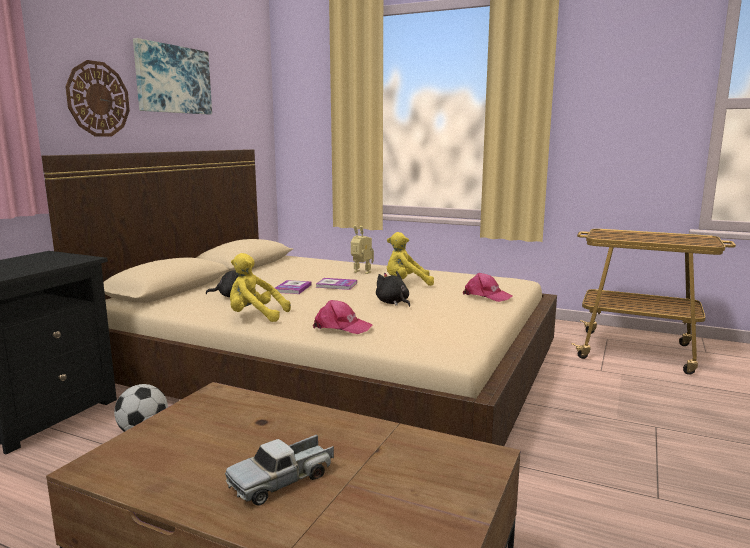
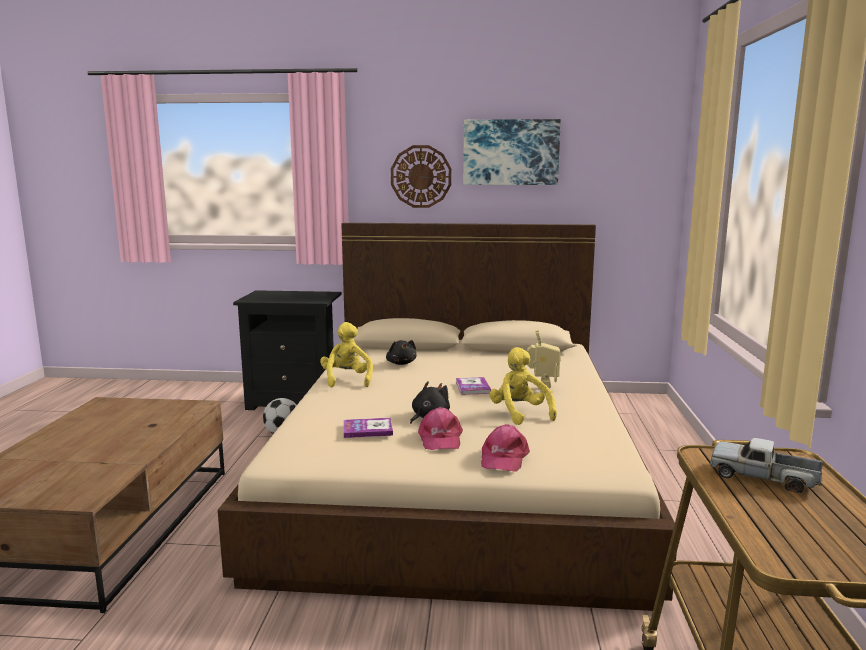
camera: 70 degrees right, 0 degrees up
toy truck [225,435,334,506] -> toy truck moved to [710,438,823,493]
book [275,280,312,294] -> book moved to [344,418,393,438]
pink cap [313,300,373,334] -> pink cap moved to [418,407,463,450]

